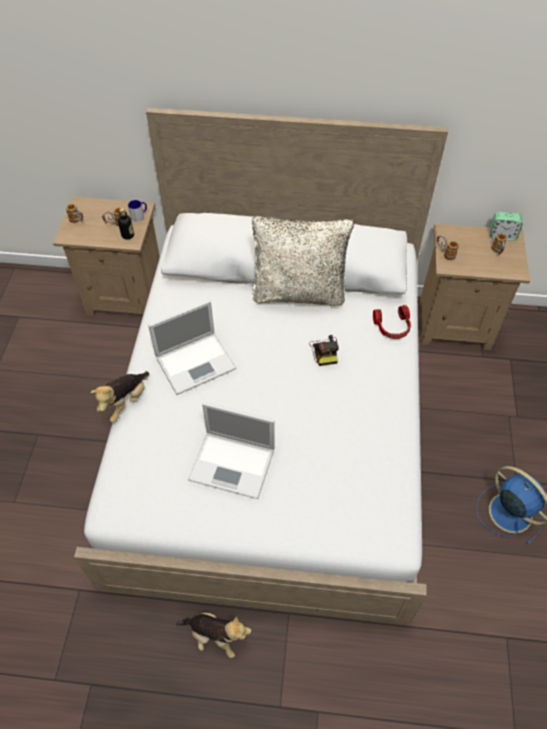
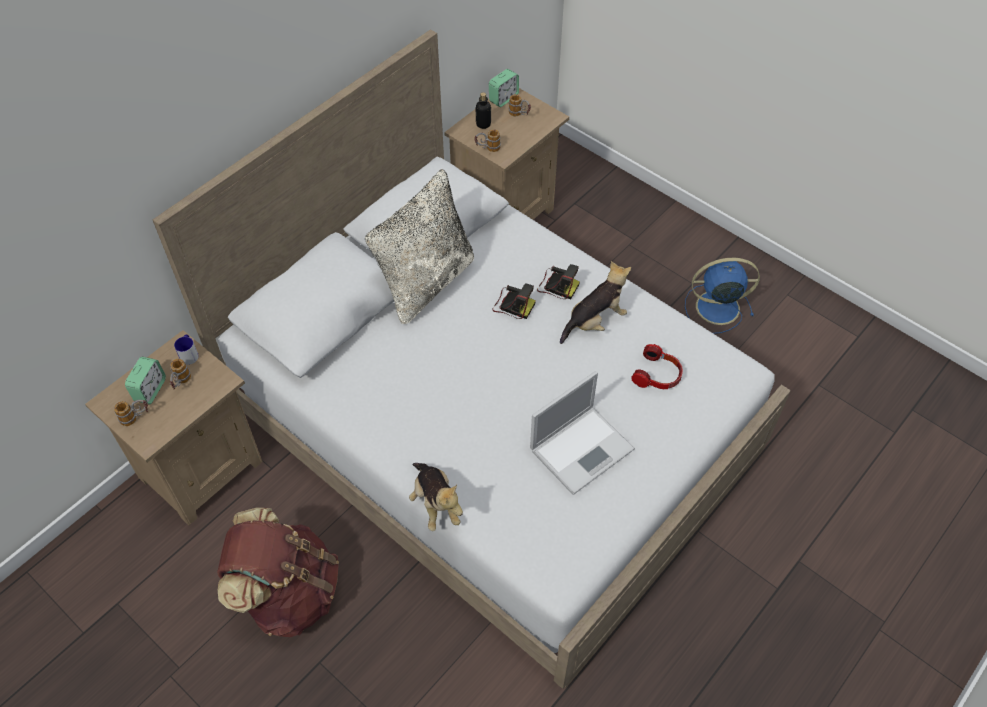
camera: 55 degrees left, 0 degrees up
bottle [118,208,134,239] -> bottle moved to [476,92,491,129]
laptop [148,300,236,395] -> none
plush toy [176,612,252,658] -> plush toy moved to [560,261,631,344]
headphones [373,305,411,339] -> headphones moved to [631,344,683,389]
none -> alarm clock [125,357,166,404]
none -> brown backpack [217,507,339,637]
none -> camera [537,264,580,299]

